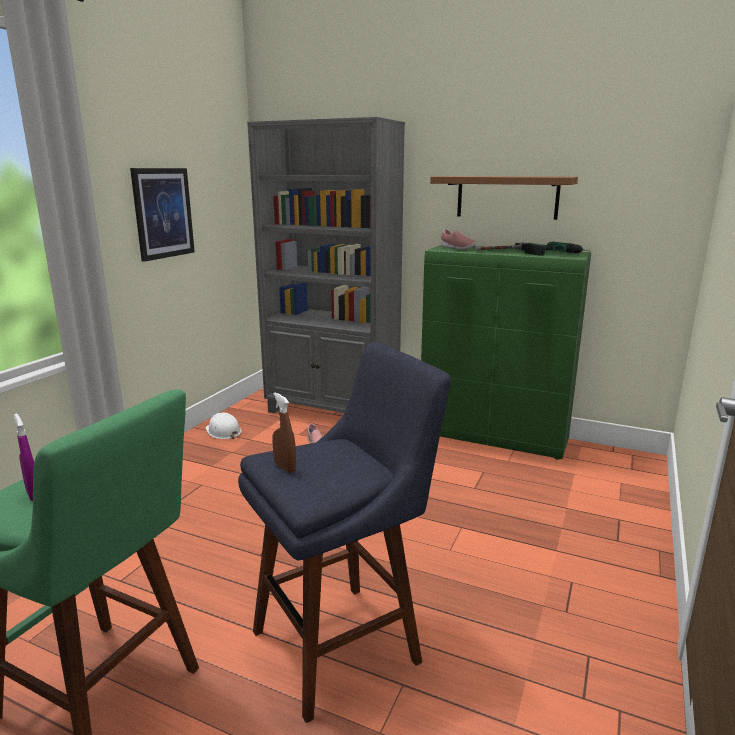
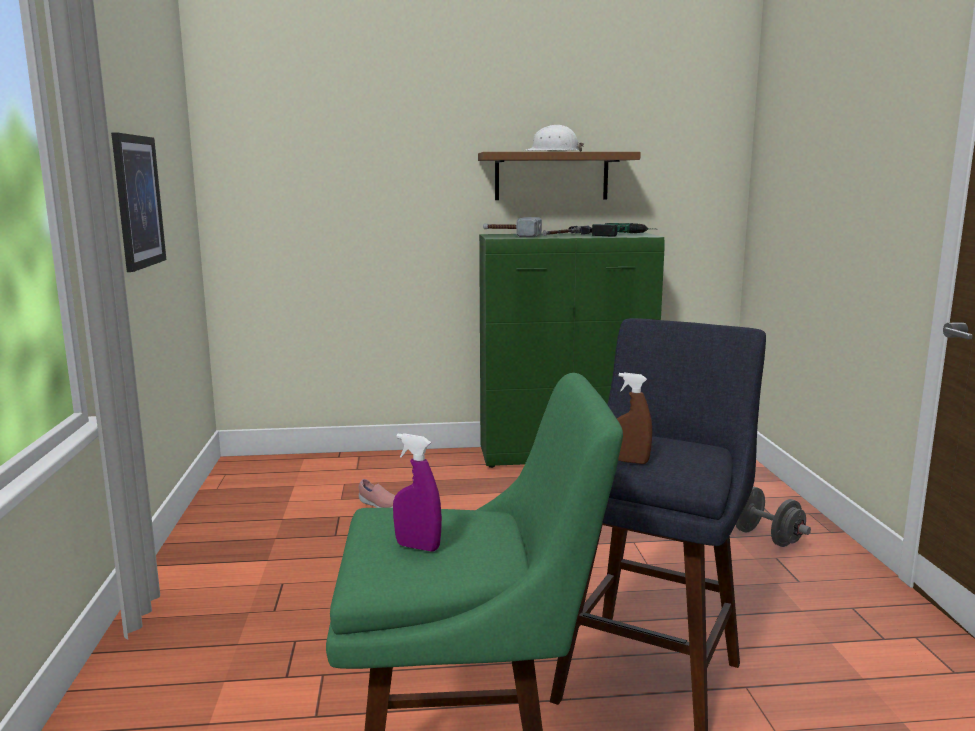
camera: 30 degrees left, 5 degrees down
white hard hat [206,412,242,439] -> white hard hat moved to [525,125,584,152]
grey bookcase [247,117,405,413] -> none
pink shoe [441,229,476,250] -> hammer [483,217,542,237]
none -> grey dumbbell [736,486,811,547]

